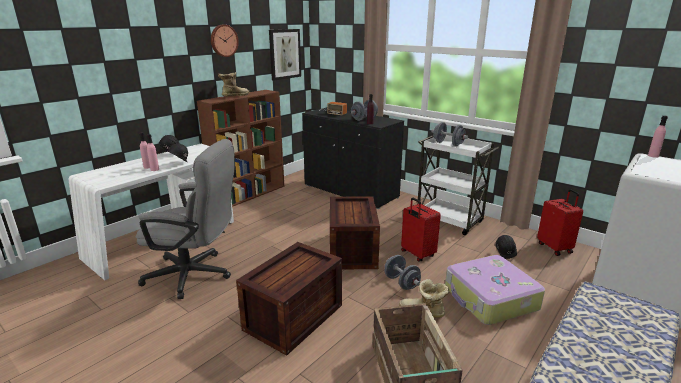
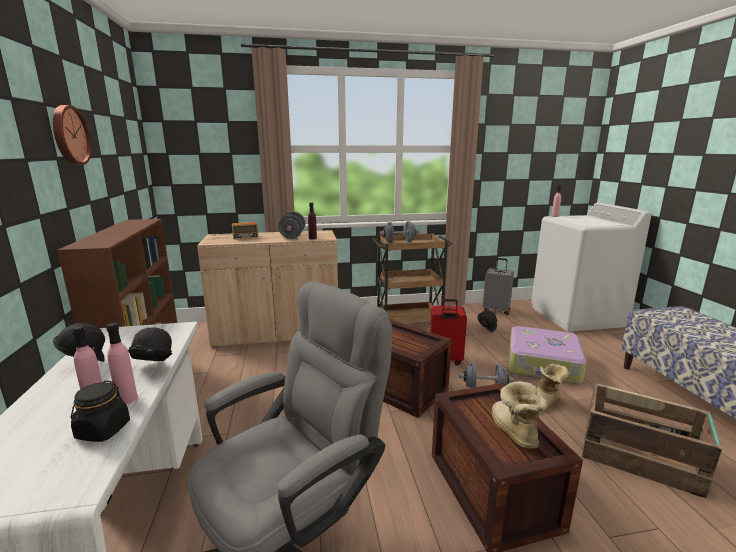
camera: 50 degrees left, 5 degrees down
boot [218,72,249,96] -> boot moved to [492,381,547,449]
picture [269,29,301,81] -> none
black cabinet [302,107,404,209] -> beige cabinet [197,230,338,348]
white cart [417,135,499,235] -> brown cart [373,233,452,324]
red suitcase [537,189,583,256] -> grey suitcase [483,258,514,315]
none -> black jar [71,381,130,442]

